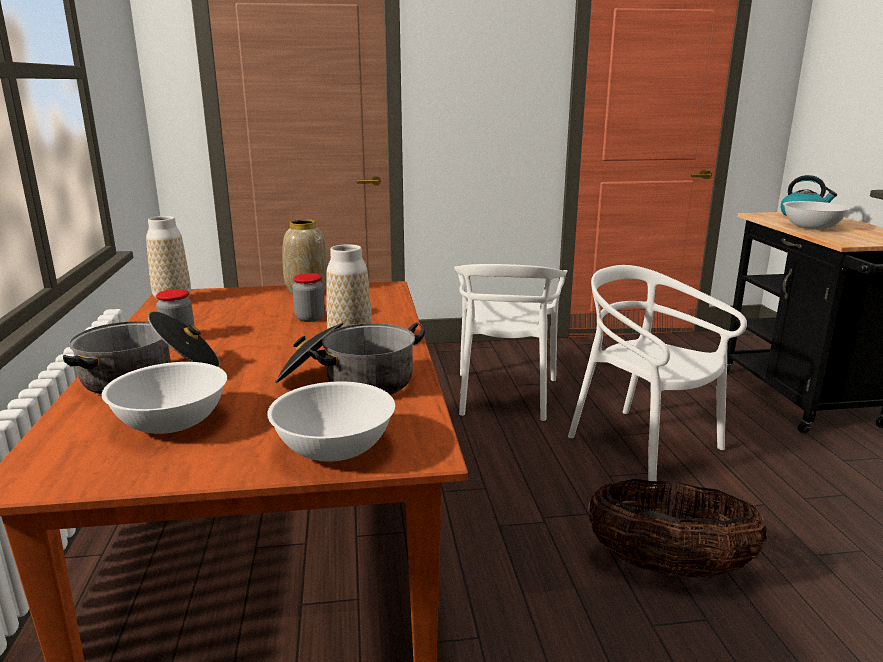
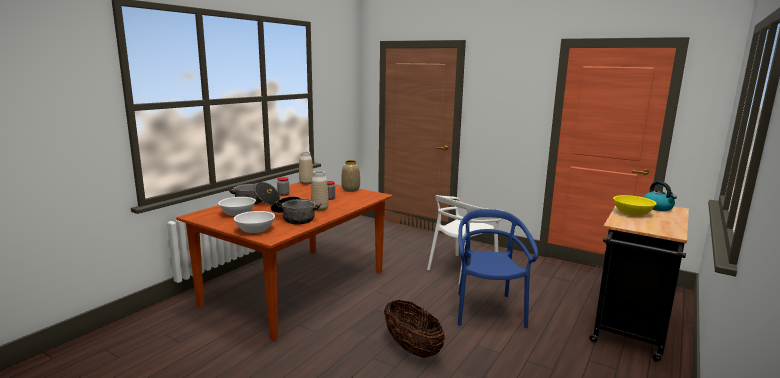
camera: 40 degrees right, 5 degrees down
white chair [568,265,747,488] -> blue chair [458,209,538,328]
white bowl [783,201,850,229] -> yellow bowl [613,195,657,216]

